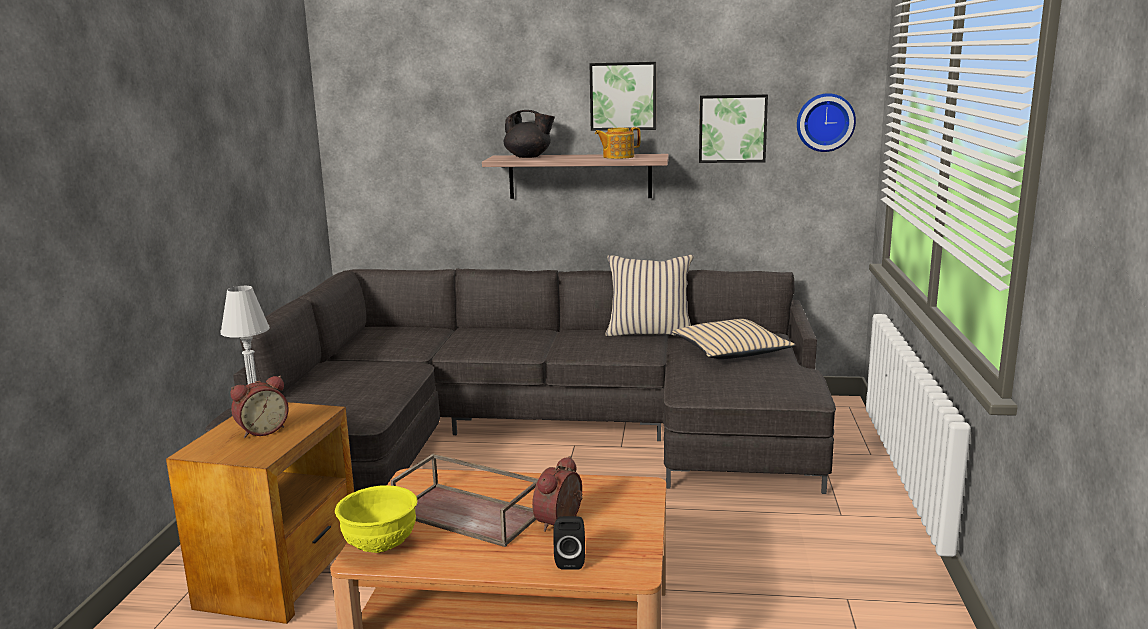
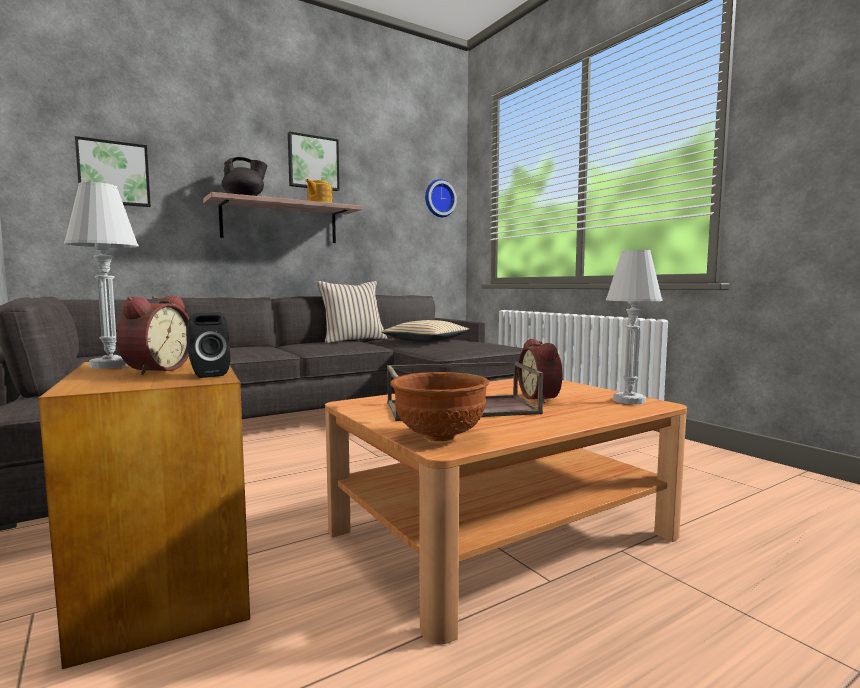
camera: 40 degrees left, 10 degrees down
yellow bowl [335,485,417,553] -> brown bowl [391,372,489,441]
black speaker [553,516,585,570] -> black speaker moved to [186,312,231,378]
picture [699,94,768,163] -> picture moved to [75,136,151,207]
none -> white table lamp [606,250,663,404]

